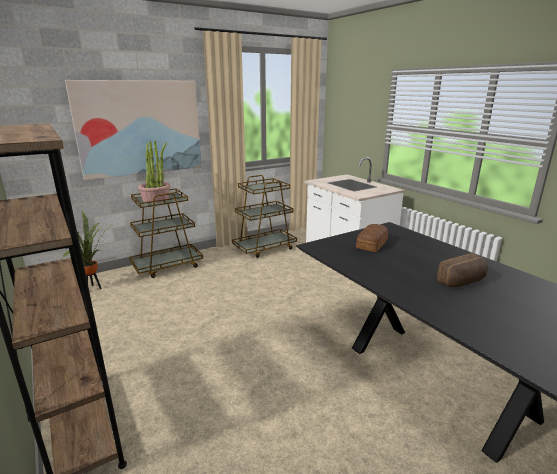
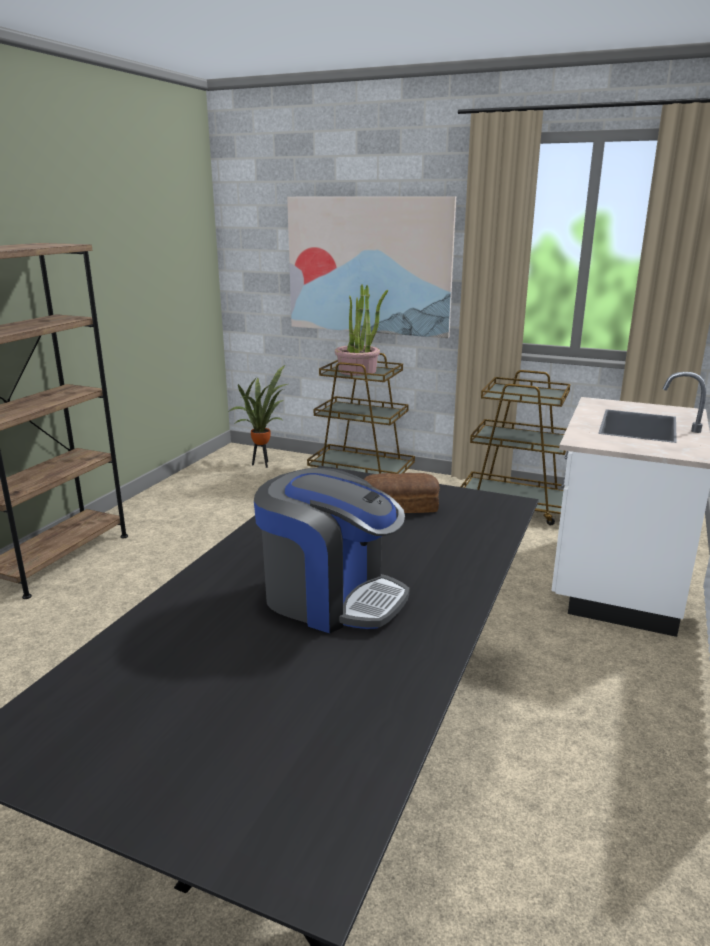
camera: 55 degrees right, 0 degrees up
bread [437,253,488,287] -> coffee machine [254,468,409,633]

